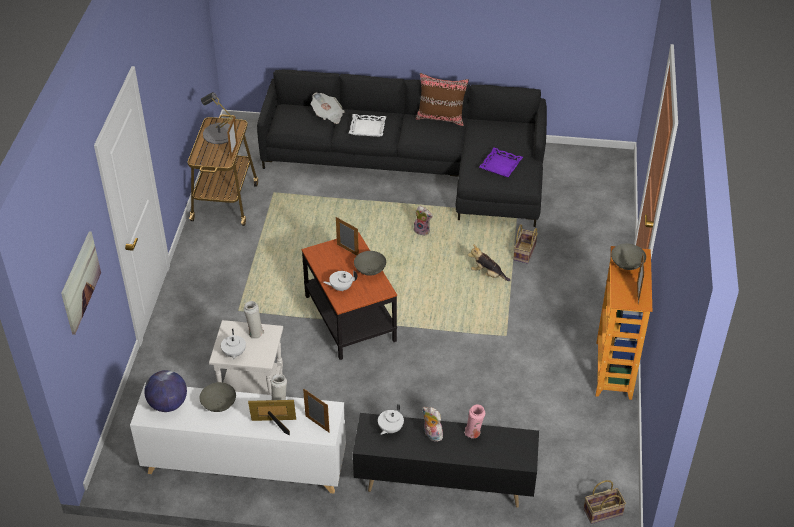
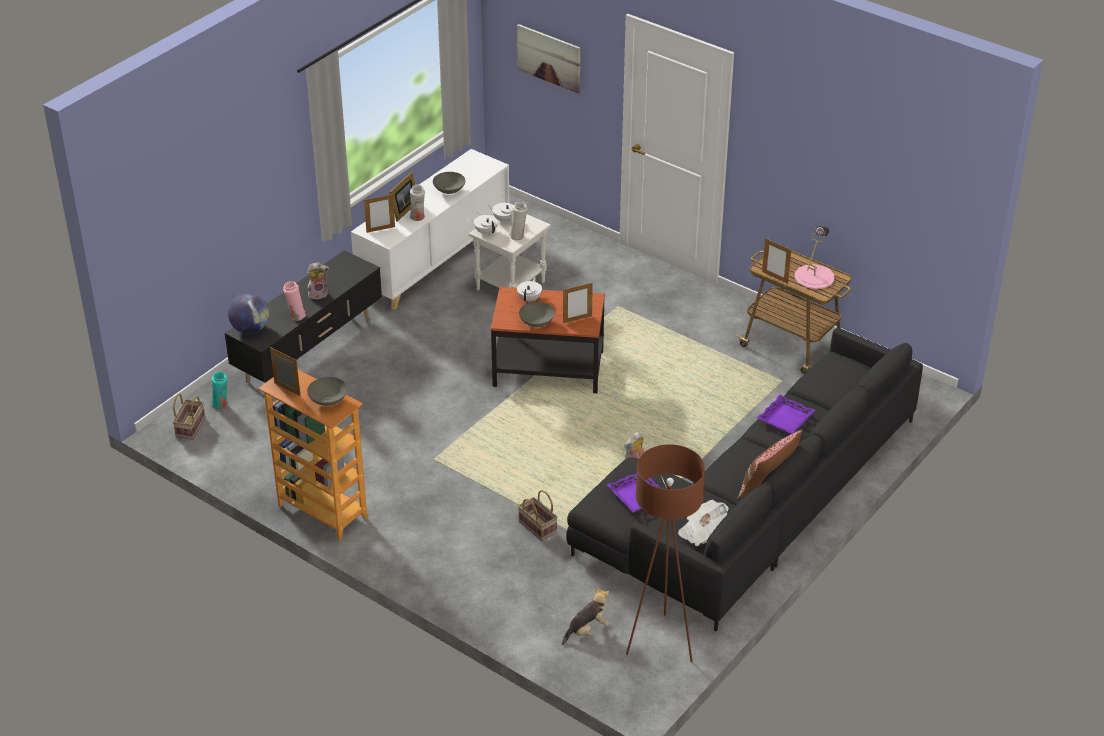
camera: 120 degrees right, 5 degrees down
globe [144,370,187,412] -> globe moved to [228,293,269,334]
grey table lamp [201,92,233,144] -> pink table lamp [795,226,834,289]
newspaper [311,93,345,124] -> newspaper moved to [678,500,729,546]
white tray [349,114,386,137] -> purple tray [757,394,816,434]
white teapot [378,404,404,435] -> white teapot moved to [474,213,498,235]
plush toy [468,244,510,281] -> plush toy moved to [562,587,609,645]
none -> turquoise vase [211,371,228,409]
none -> brown floor lamp [626,444,705,662]

